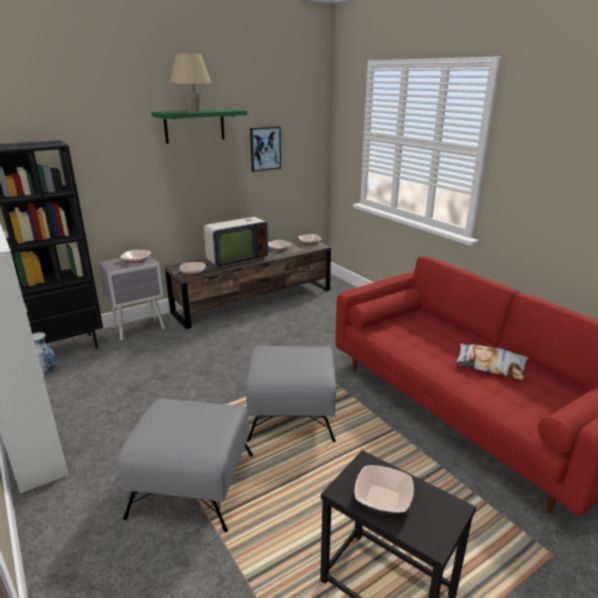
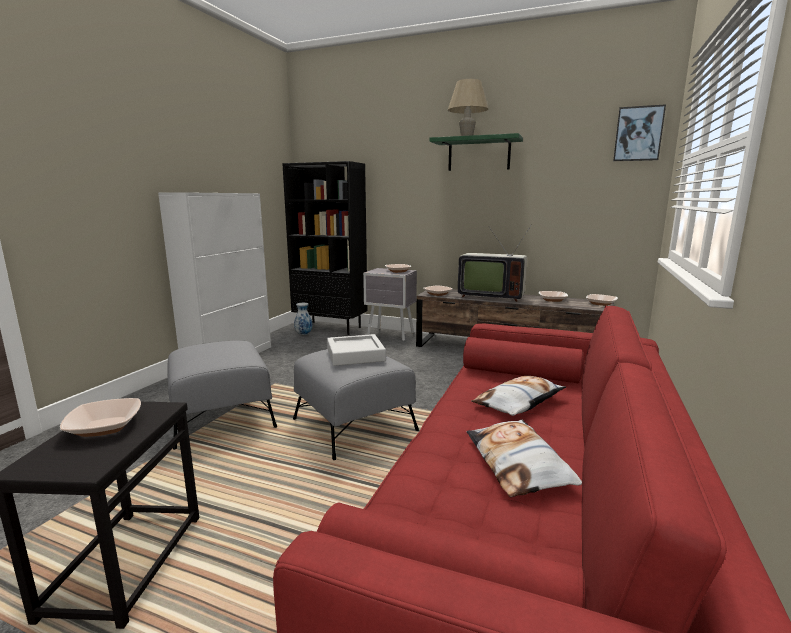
camera: 55 degrees right, 10 degrees down
picture [250,126,281,172] -> picture moved to [613,104,666,161]
none -> grey tray [327,334,386,366]
none -> pillow [471,376,566,416]

